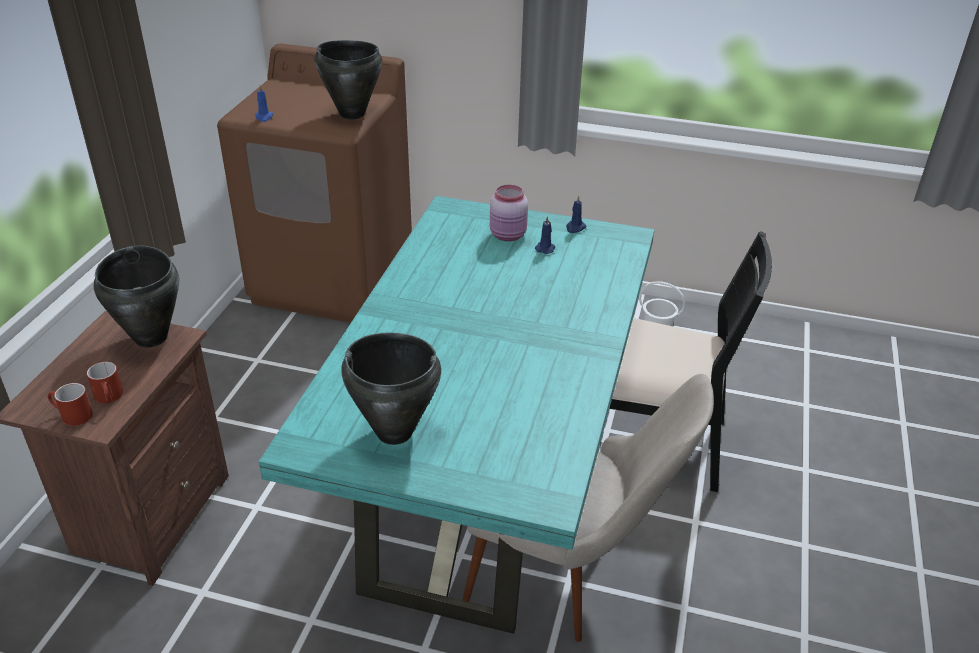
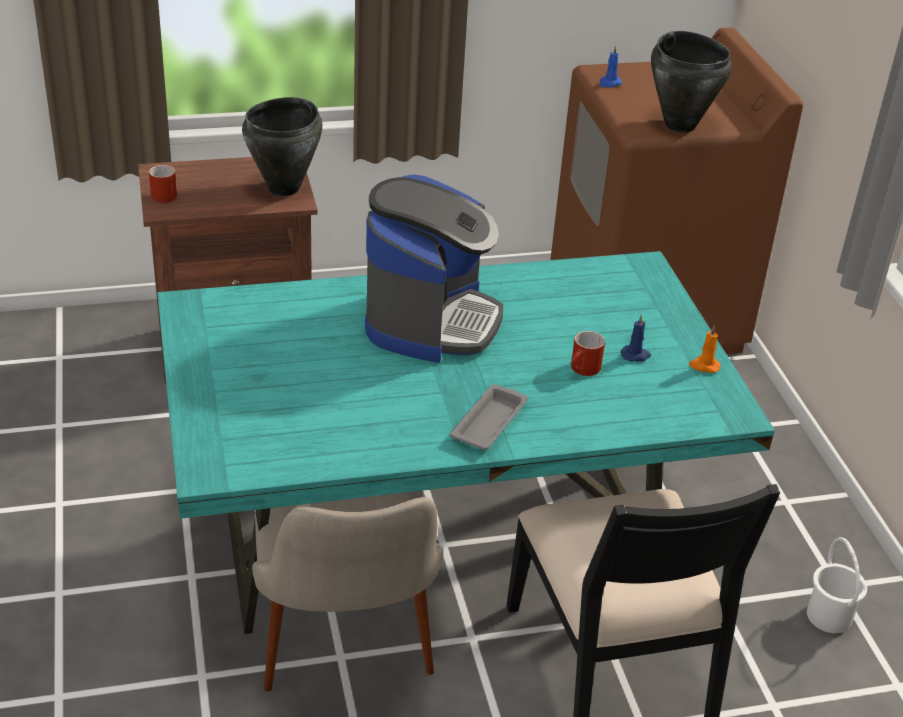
camera: 60 degrees right, 0 degrees up
red mug [87,362,123,403] -> red mug moved to [571,331,605,376]
black cooking pot [341,332,441,445] -> none
pink jar [490,185,528,241] -> none
blue candle [566,195,586,233] -> orange candle [689,326,720,373]
none -> coffee machine [365,174,503,363]
none -> grey tray [450,384,528,450]

